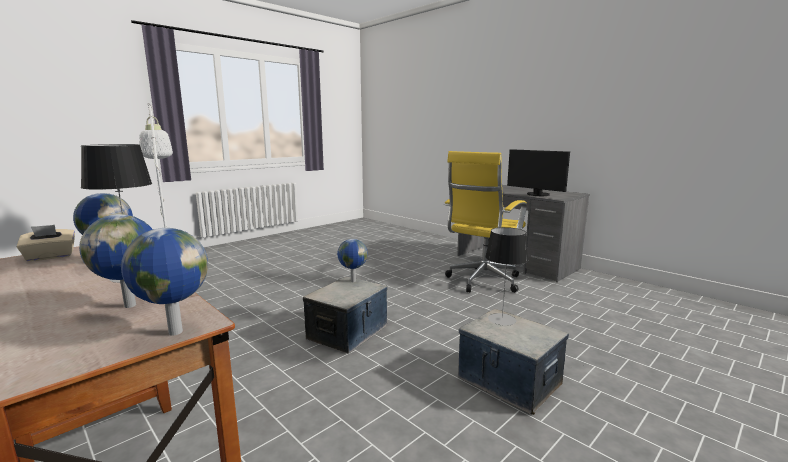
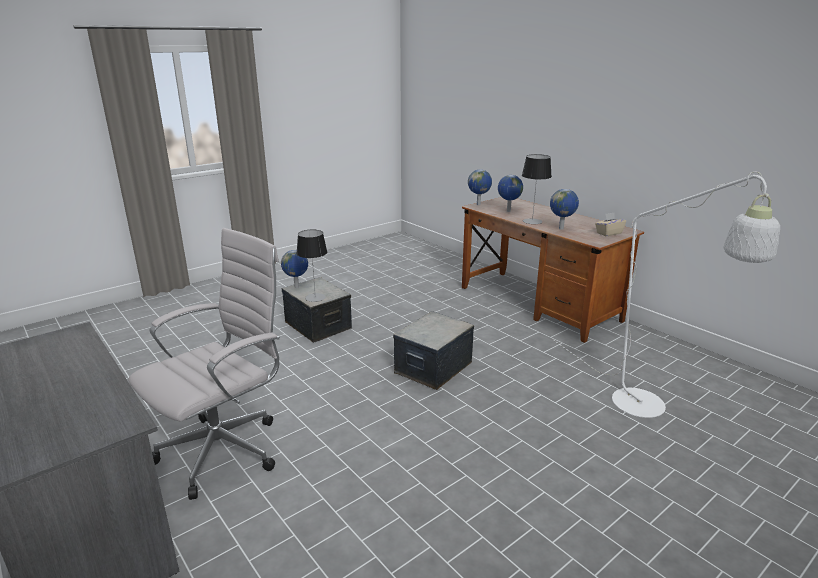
camera: 175 degrees left, 10 degrees up
globe [337,239,368,282] -> globe moved to [281,250,308,288]
yellow office chair [444,151,527,293] -> white office chair [129,228,280,500]
monitor [507,149,570,196] -> none

